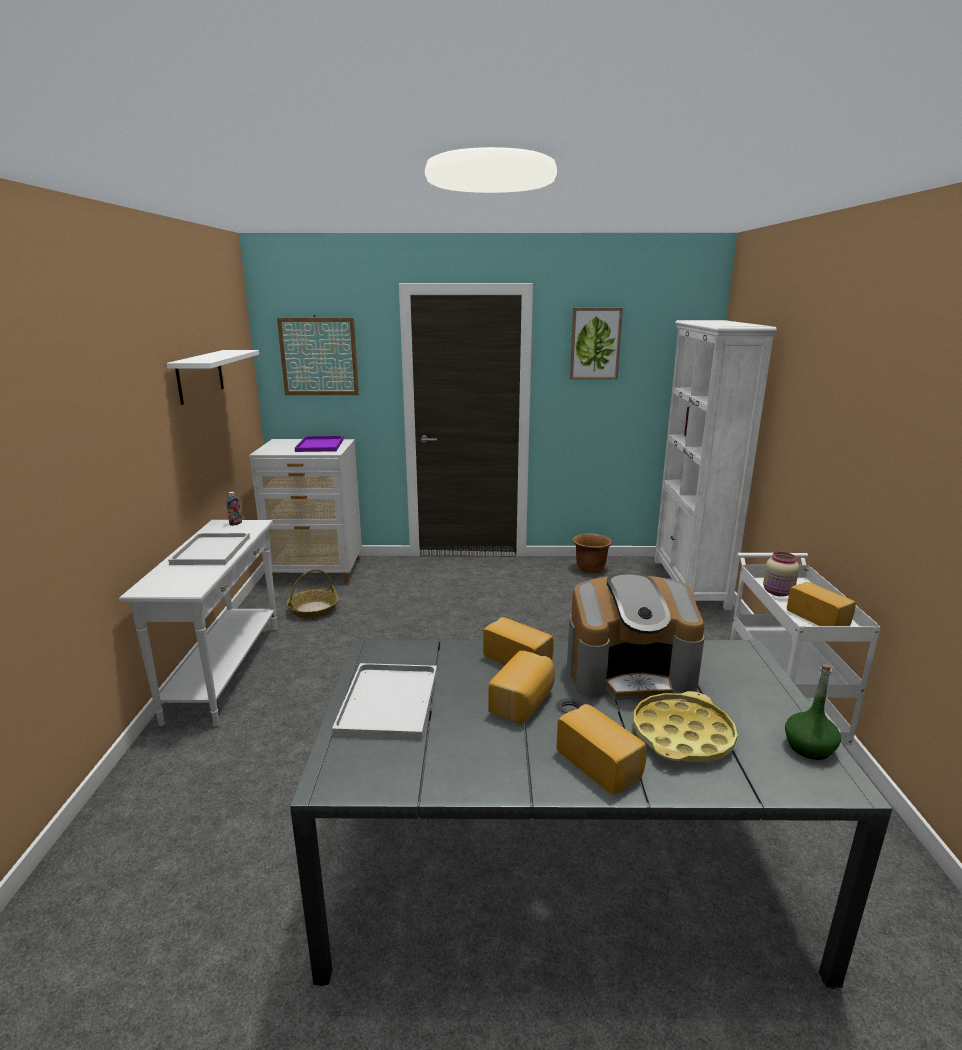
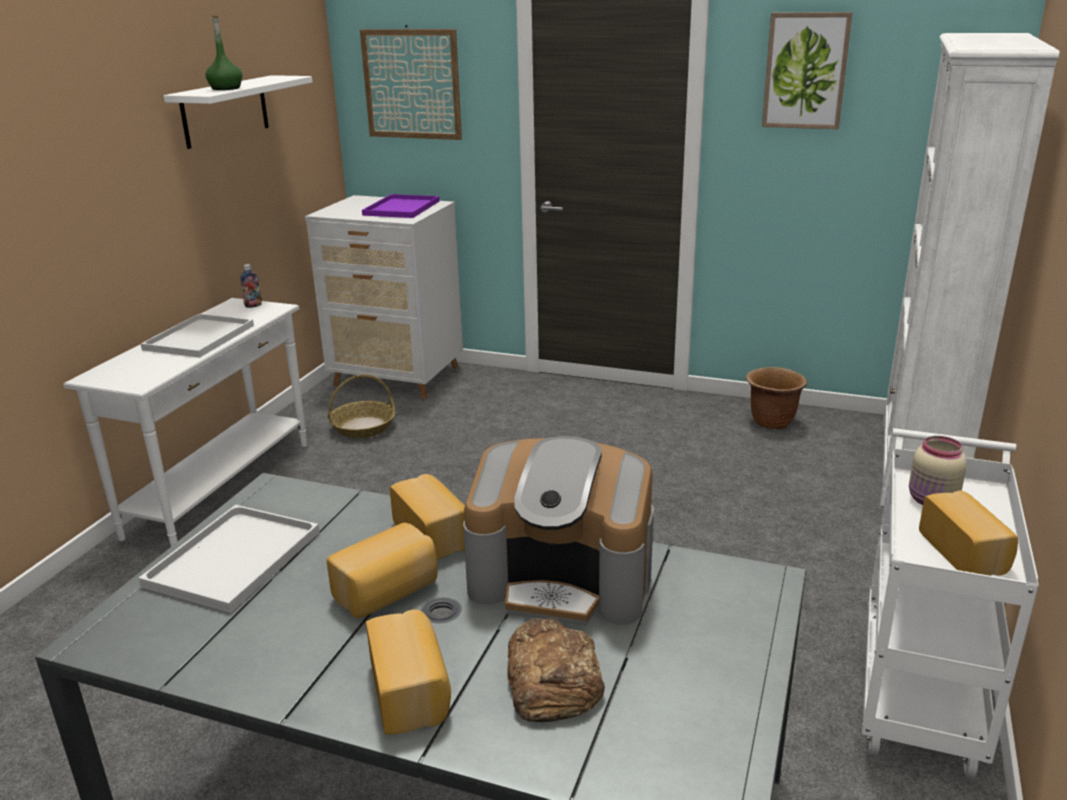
camera: 20 degrees right, 5 degrees up
yellow tray [633,691,738,762] -> bread [507,618,605,722]
green bottle [785,664,841,760] -> green bottle moved to [205,16,242,90]

